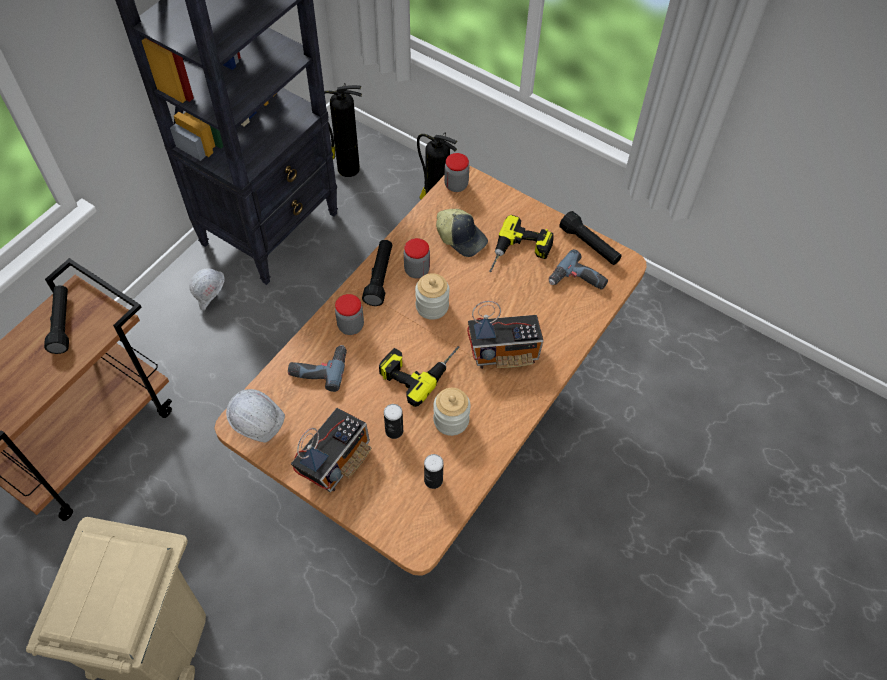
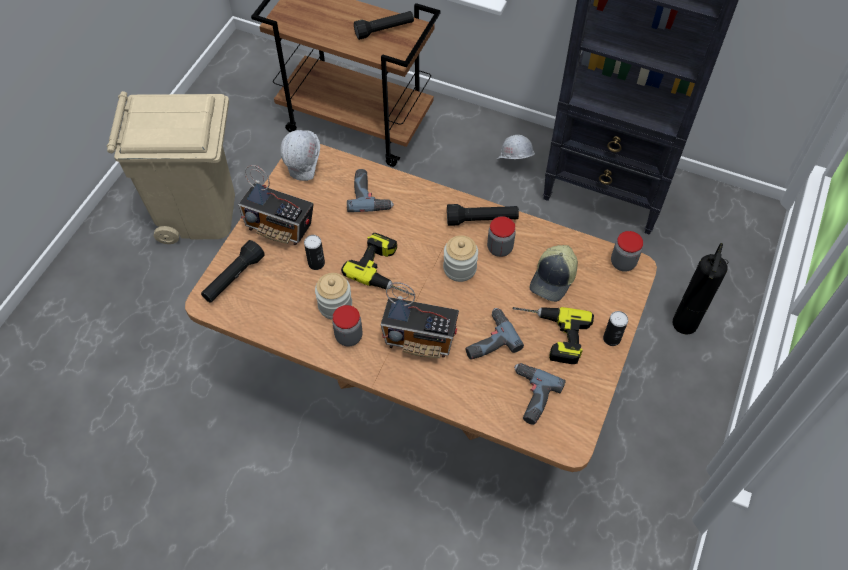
camera: 80 degrees right, 0 degrees up
fire extinguisher [324,83,362,177] -> none
jar [335,294,364,335] -> jar moved to [332,305,363,347]
can [424,454,443,489] -> can moved to [603,311,628,346]
radio [467,301,544,369] -> radio turned 60 degrees counterclockwise [381,282,459,358]
black flashlight [560,211,621,265] -> black flashlight moved to [201,240,265,303]
none -> power drill [466,308,524,360]

